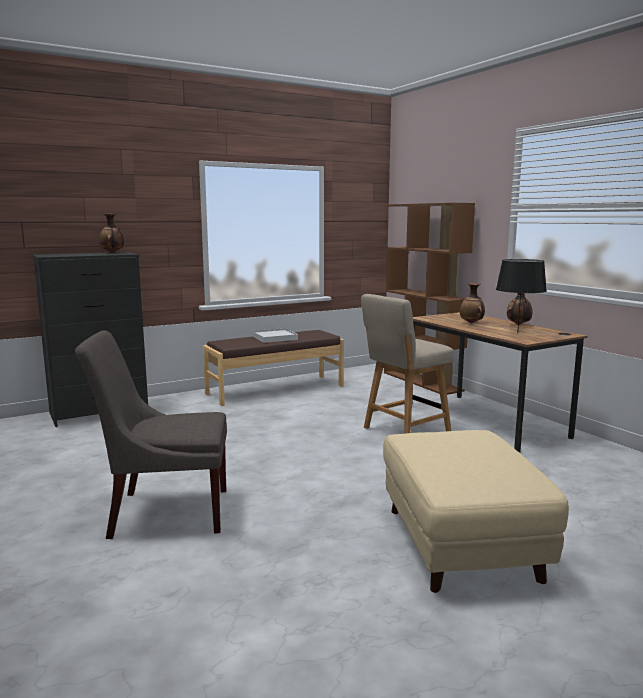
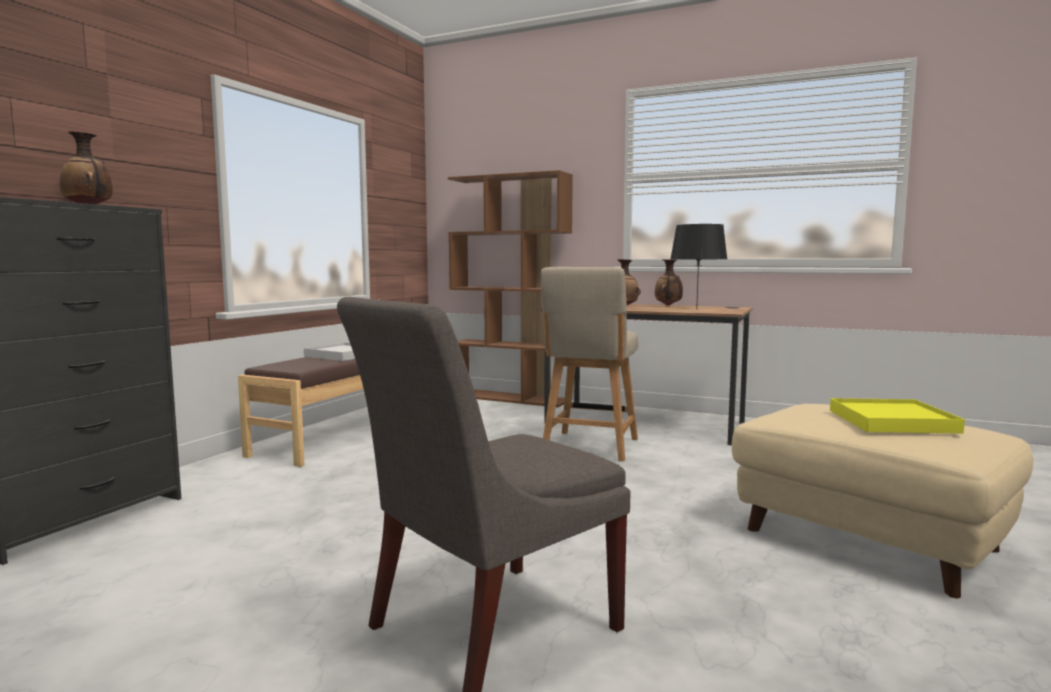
camera: 35 degrees left, 5 degrees down
none -> yellow tray [830,398,965,434]

